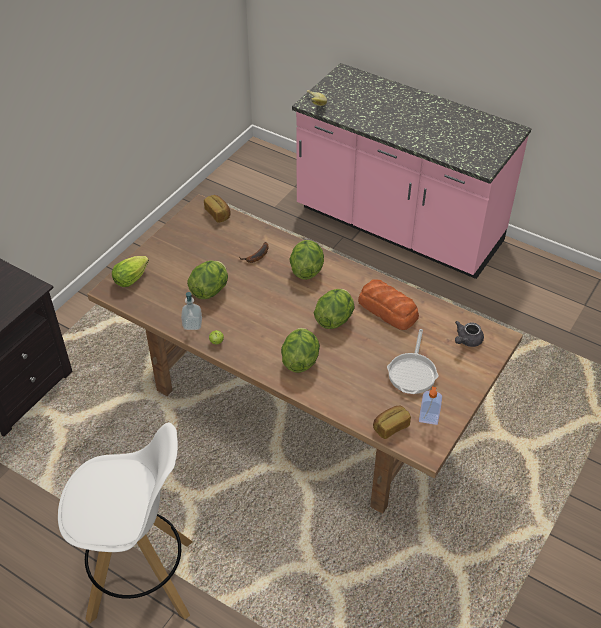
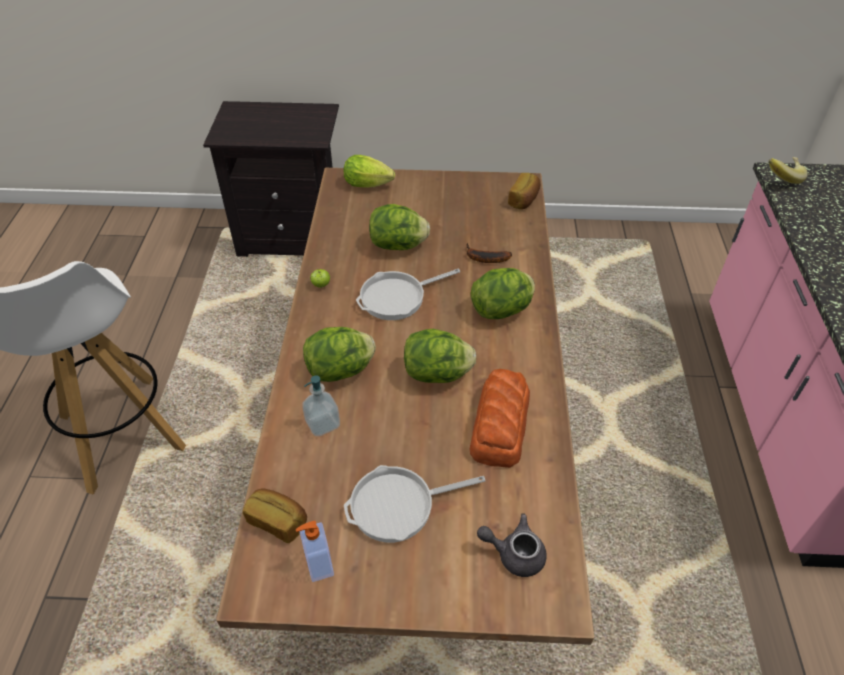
camera: 60 degrees right, 0 degrees up
soap dispenser [181,292,202,330] -> soap dispenser moved to [302,375,340,436]
none -> frying pan [356,269,460,320]

